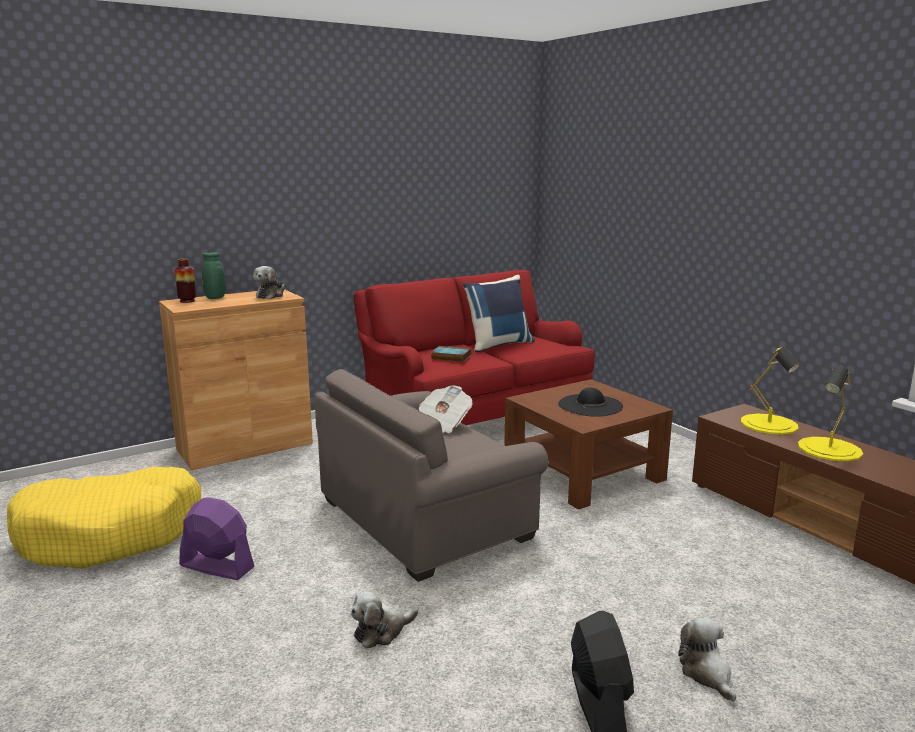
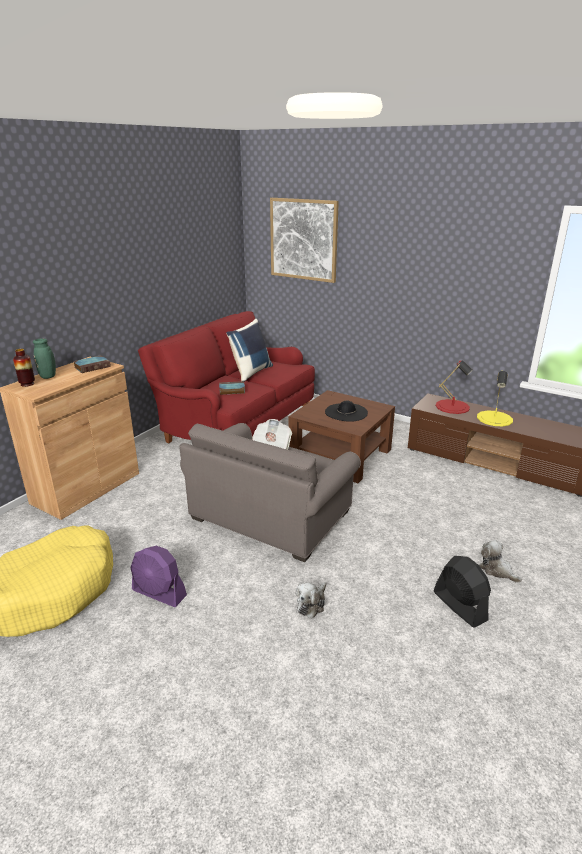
camera: 25 degrees left, 10 degrees up
purple fan [179,497,255,580] -> purple fan turned 150 degrees counterclockwise [130,546,187,607]
plush toy [253,266,285,299] -> book [73,355,111,373]
yellow table lamp [741,347,800,435] -> red table lamp [436,360,473,414]
none -> picture [270,198,339,283]

